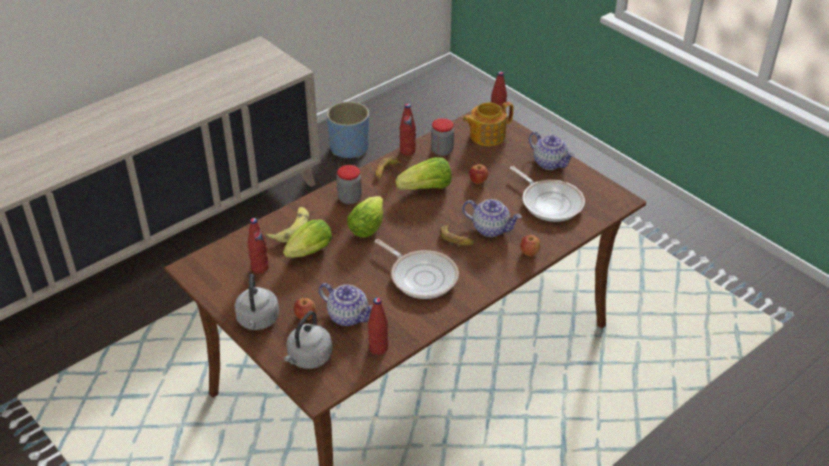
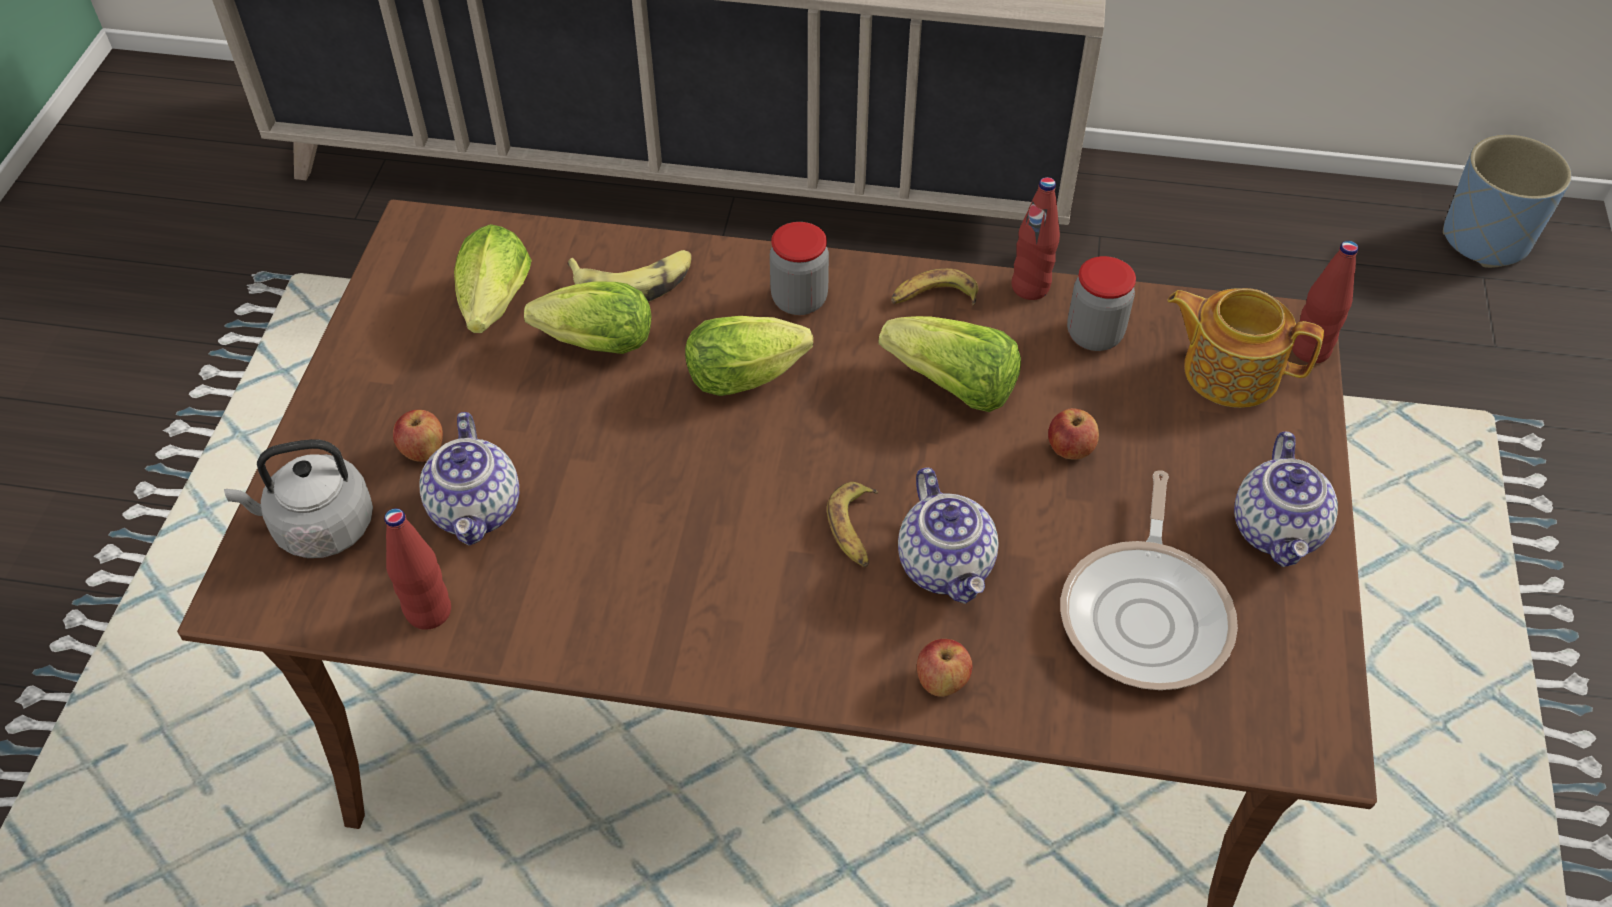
camera: 50 degrees right, 10 degrees up
grey kettle [234,274,279,330] -> none
red bottle [248,218,269,274] -> lettuce [454,224,532,333]
blue planter [326,101,369,158] -> blue planter moved to [1443,135,1572,268]
frying pan [375,239,459,299] -> none

